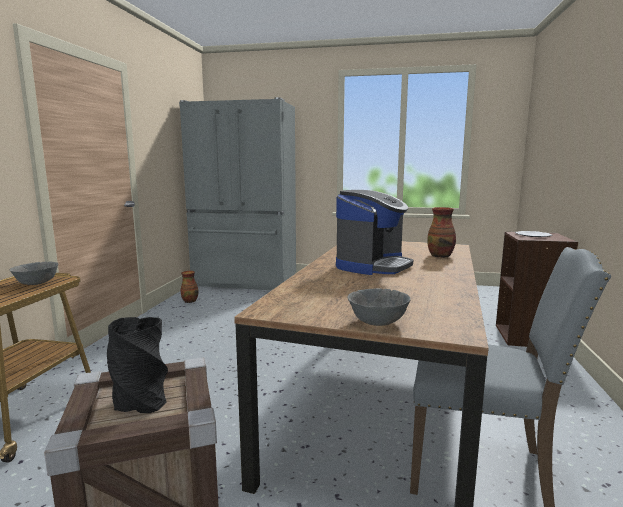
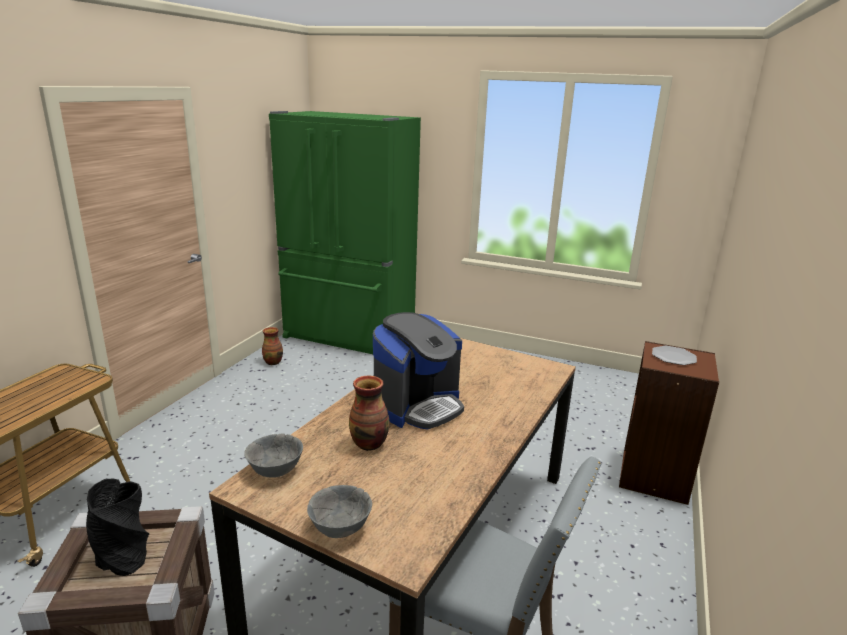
camera: 10 degrees right, 10 degrees up
grey bowl [10,261,59,285] -> grey bowl moved to [244,434,303,478]
grey fridge [179,97,296,290] -> green fridge [269,111,421,354]
vase [427,207,456,258] -> vase moved to [349,376,390,451]

